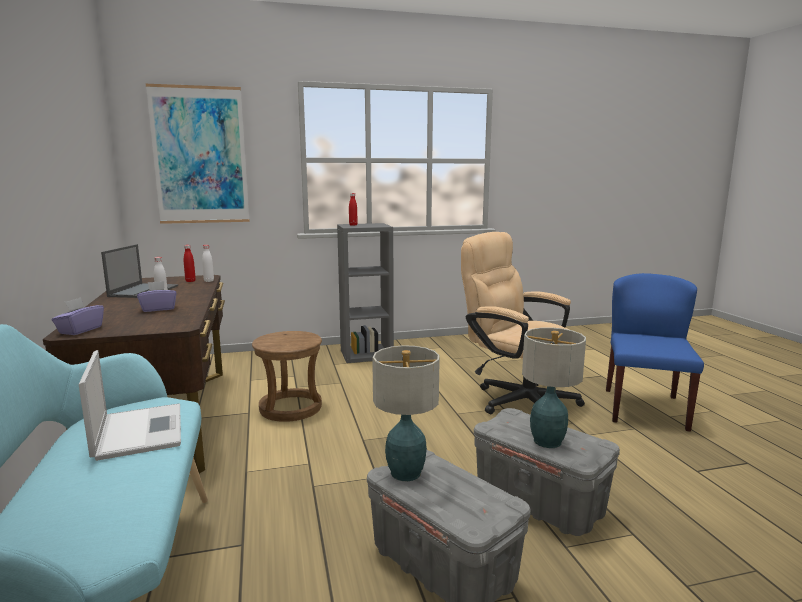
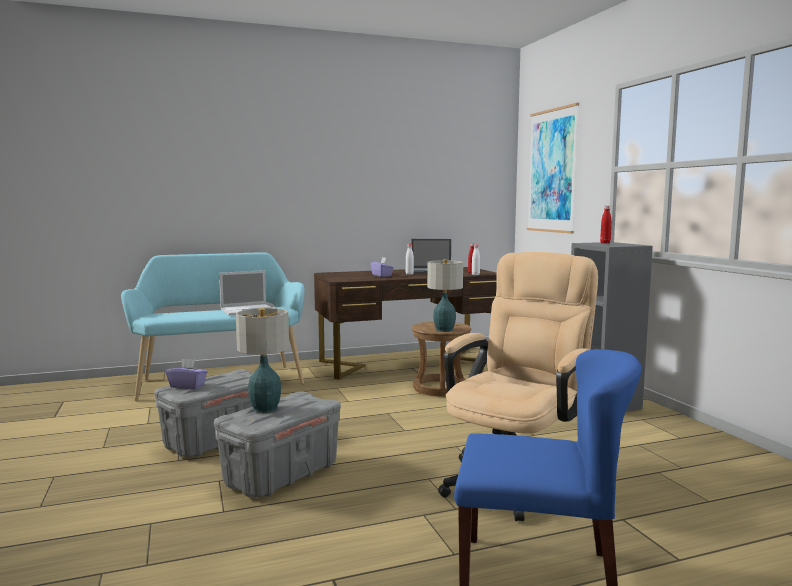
camera: 85 degrees right, 5 degrees down
purple tissue box [52,297,104,335] -> purple tissue box moved to [166,359,208,389]
table lamp [372,345,440,481] -> table lamp moved to [427,259,463,332]

